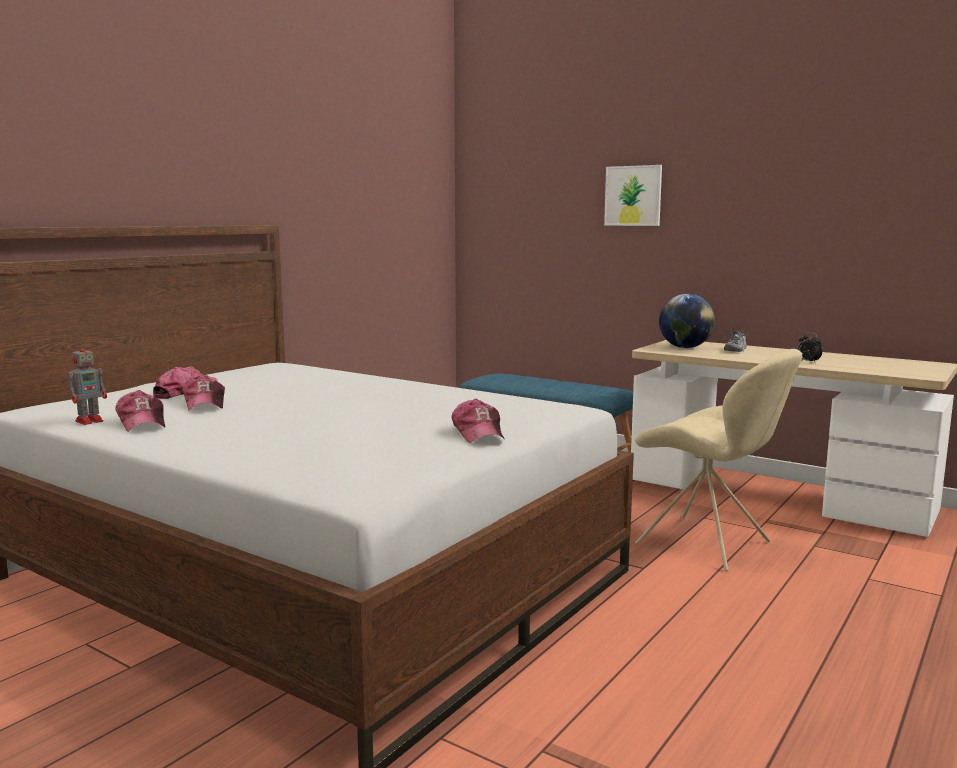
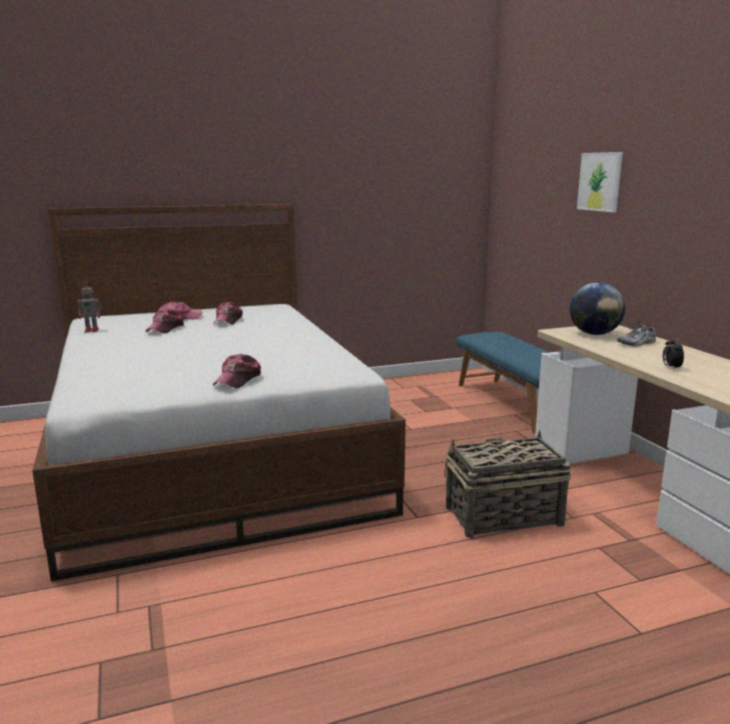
camera: 35 degrees right, 5 degrees up
cap [115,390,165,432] -> cap moved to [214,302,243,325]
beige chair [635,349,802,572] -> basket [444,430,572,538]

